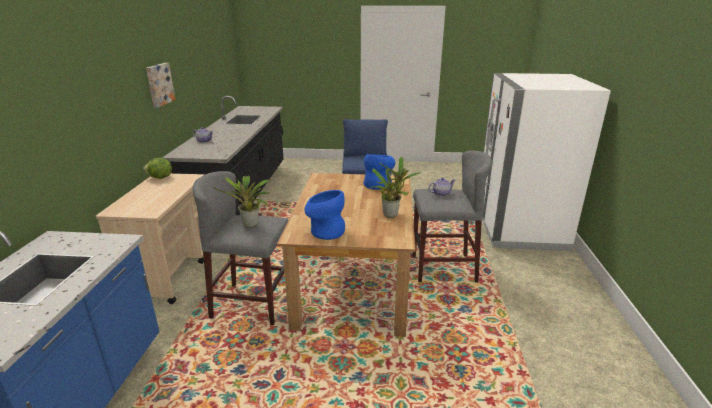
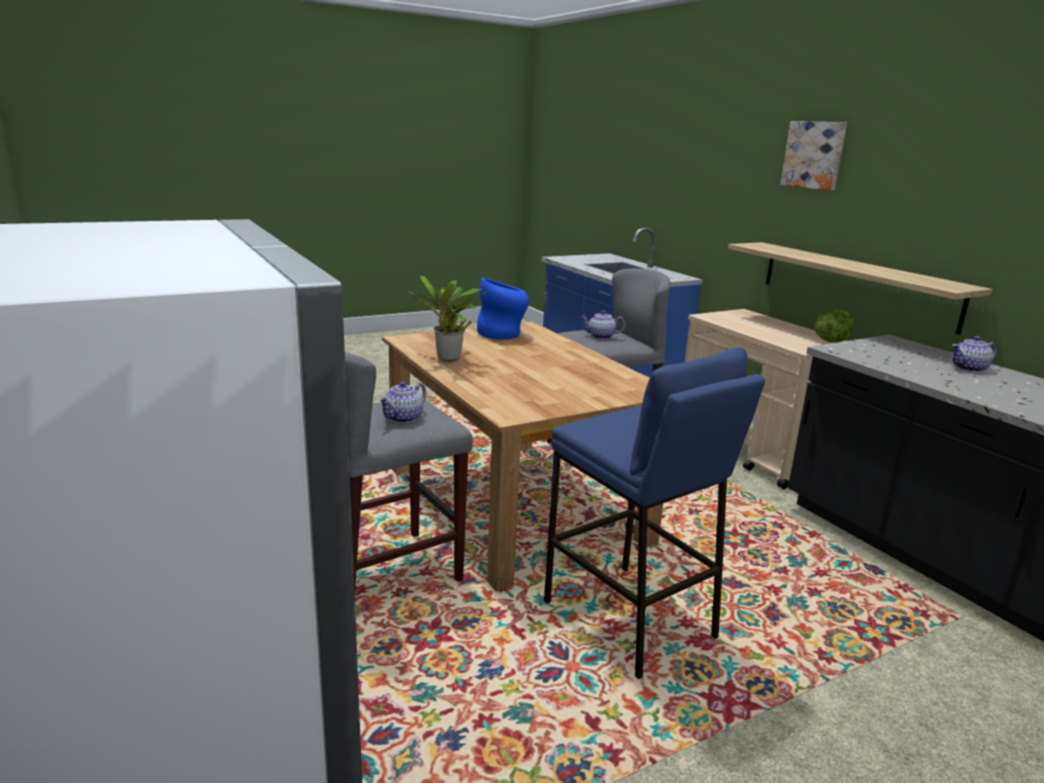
camera: 145 degrees right, 5 degrees down
picture [146,63,175,108] -> picture moved to [780,121,847,191]
potted plant [215,176,270,228] -> teapot [581,310,625,339]
blue vase [364,154,396,190] -> none
none -> shelf [728,242,992,335]

